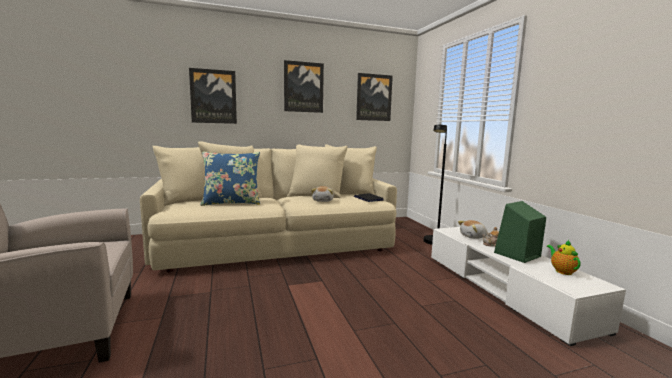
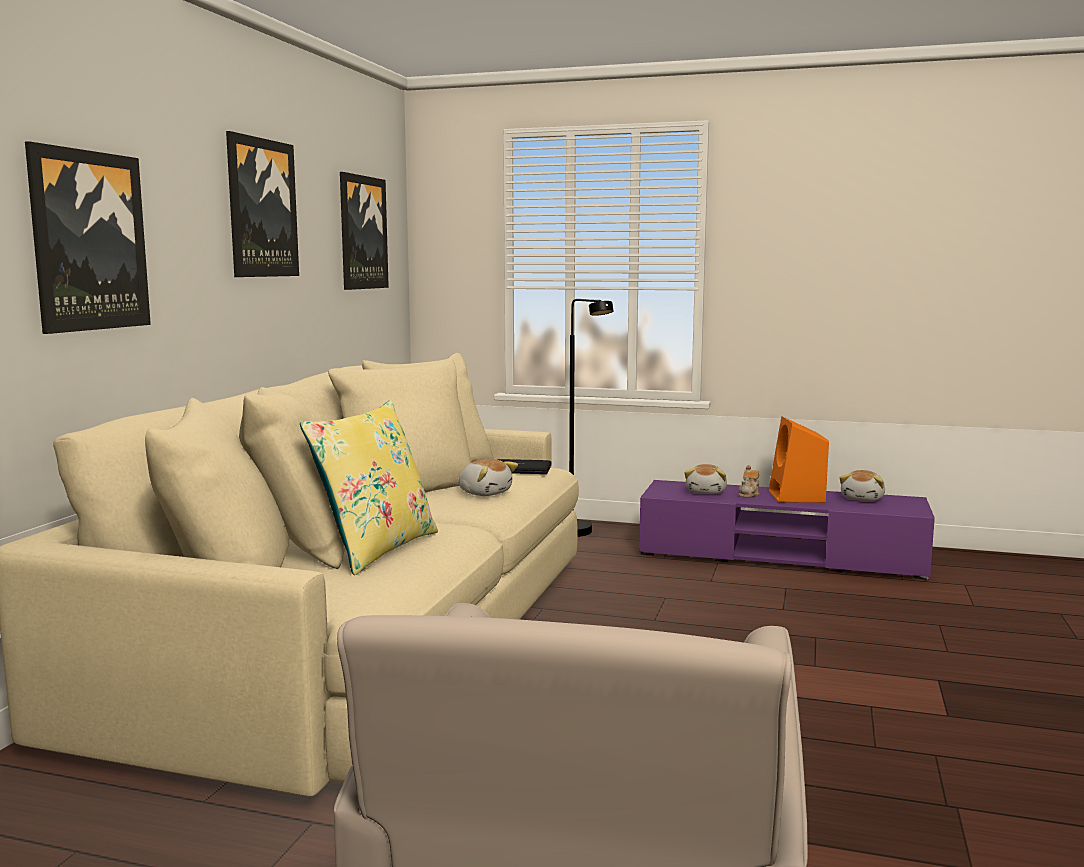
camera: 55 degrees left, 0 degrees up
blue pillow [200,151,260,206] -> yellow pillow [300,400,438,575]
white tv stand [431,227,626,346] -> purple tv stand [639,480,935,580]
green speaker [494,201,546,263] -> orange speaker [769,416,829,503]
teapot [547,240,581,275] -> plush toy [840,470,885,501]

